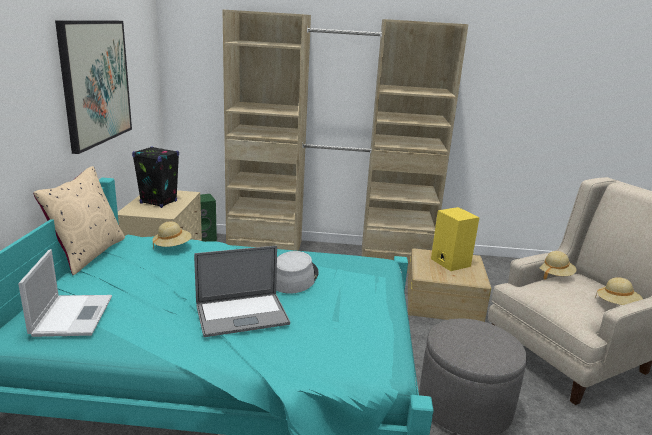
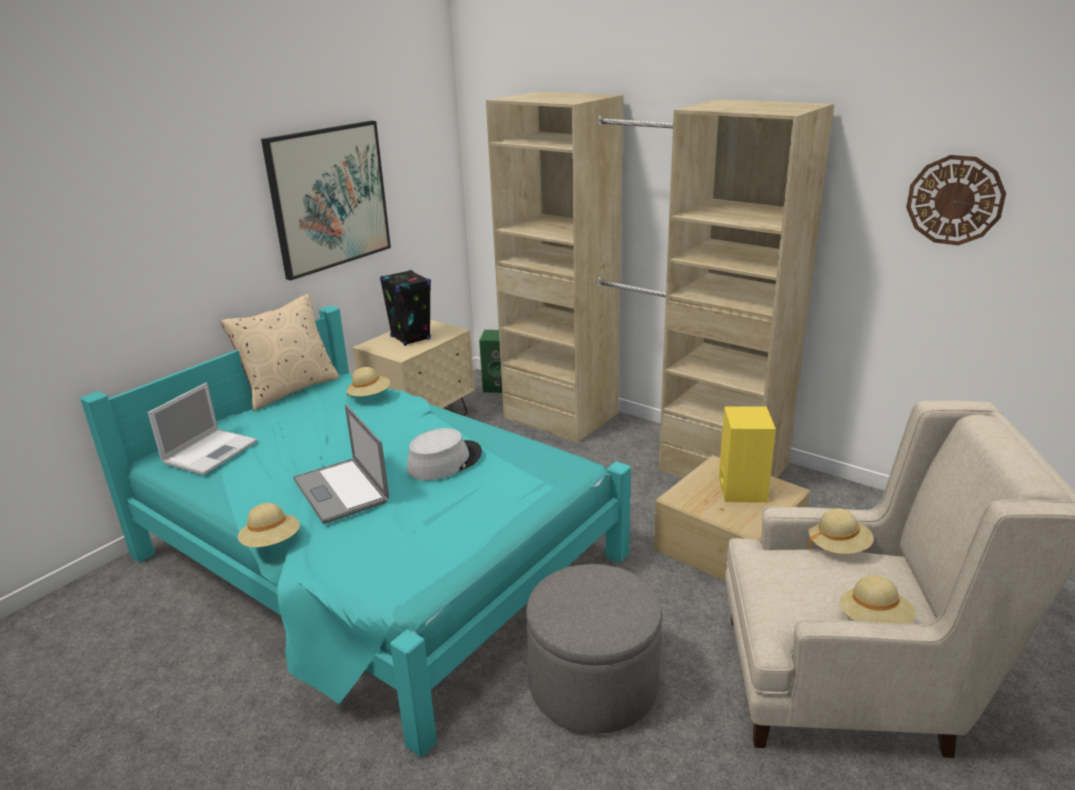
camera: 35 degrees right, 5 degrees up
laptop [194,246,290,337] -> laptop turned 45 degrees clockwise [293,404,389,524]
none -> beige hat [238,503,300,547]
none -> wall clock [906,155,1006,245]

